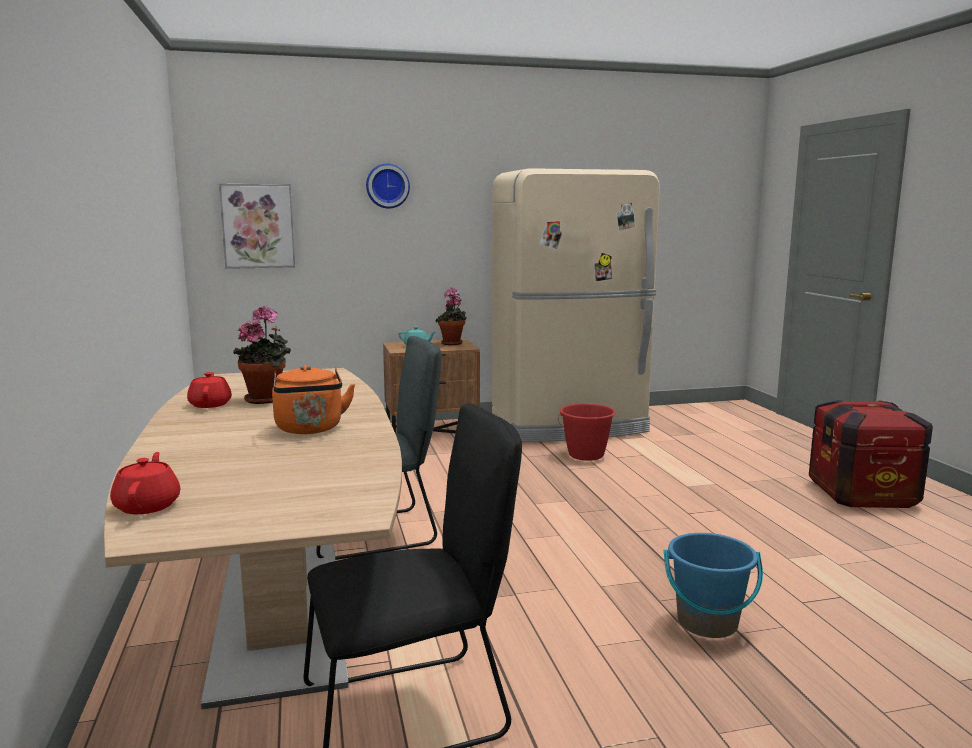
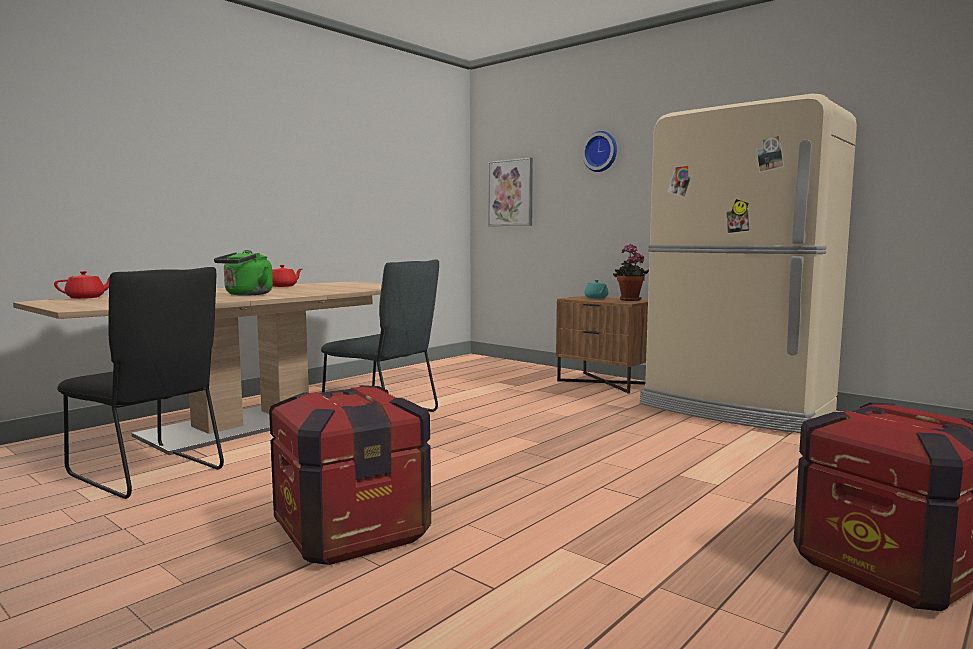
camera: 55 degrees right, 5 degrees down
potted plant [233,306,291,404] -> none
orange kettle [272,365,355,434] -> green kettle [214,250,273,296]
red bucket [558,403,616,461] -> none
blue bucket [664,533,763,638] -> crate [269,385,431,565]

